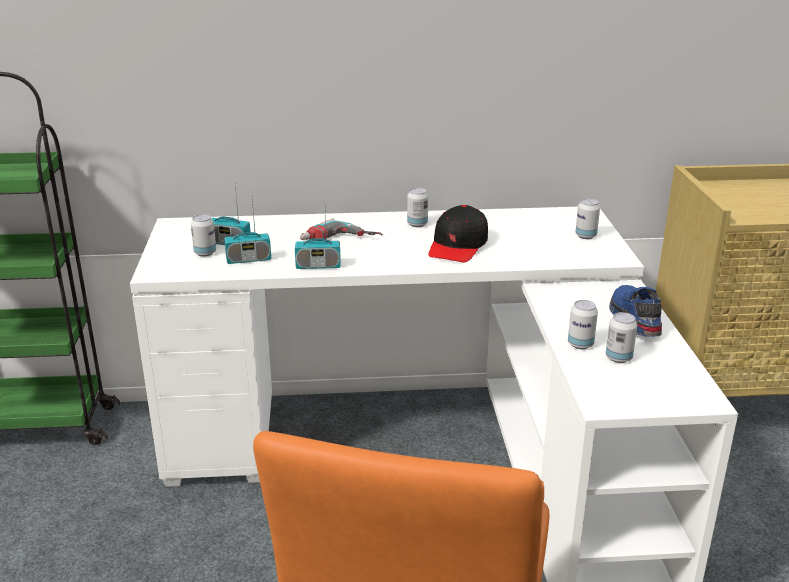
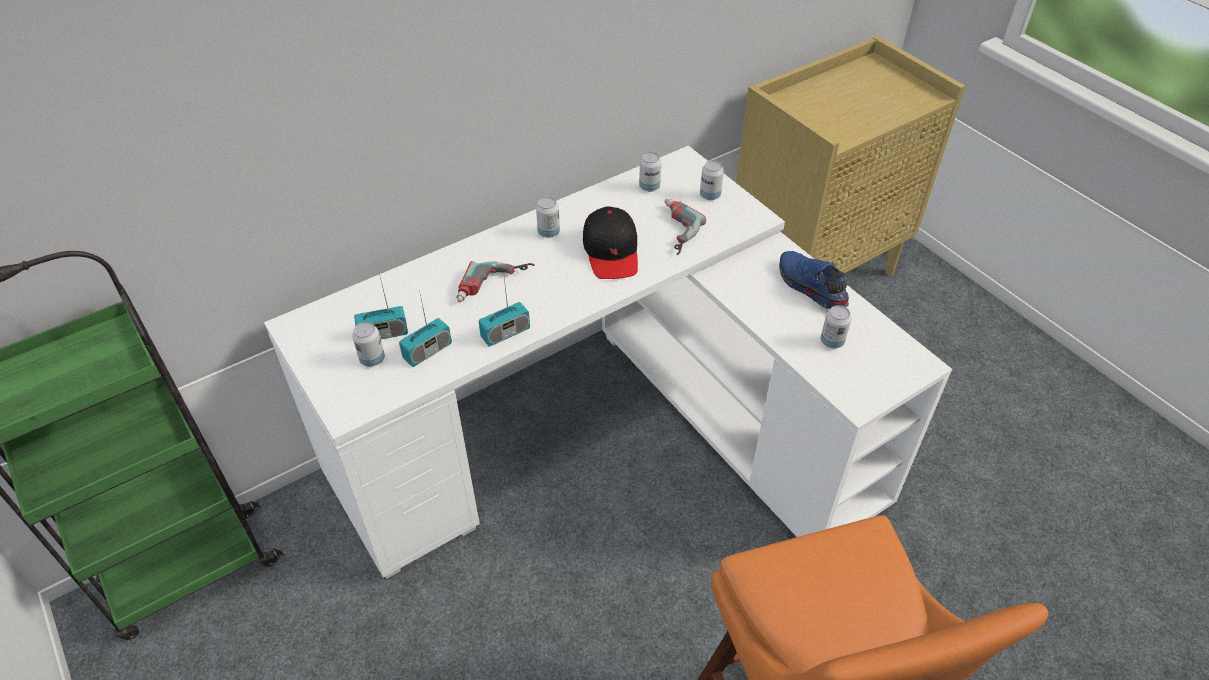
camera: 30 degrees left, 20 degrees up
can [568,300,598,349] -> can moved to [639,152,661,192]
none -> power drill [665,199,706,255]

